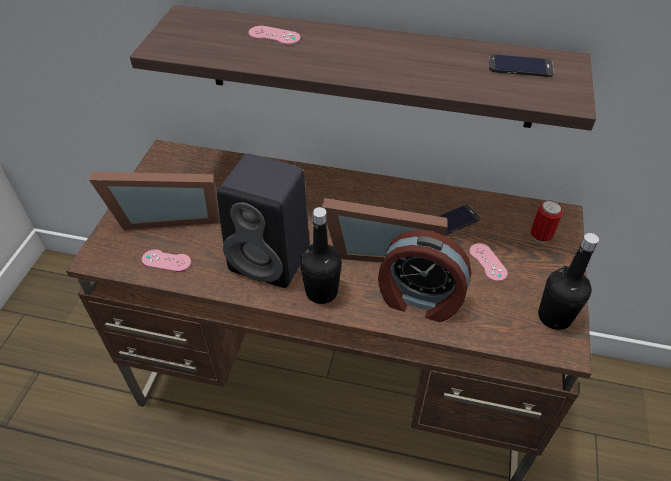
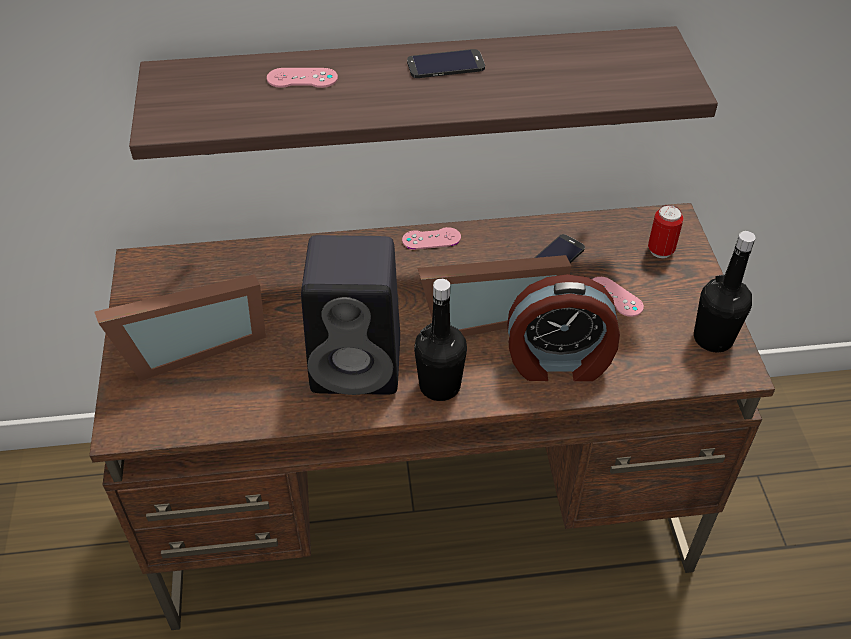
camera: 20 degrees left, 0 degrees up
pink game controller [142,249,191,272] -> pink game controller moved to [402,227,461,250]
phone [489,54,554,77] -> phone moved to [407,49,485,78]

